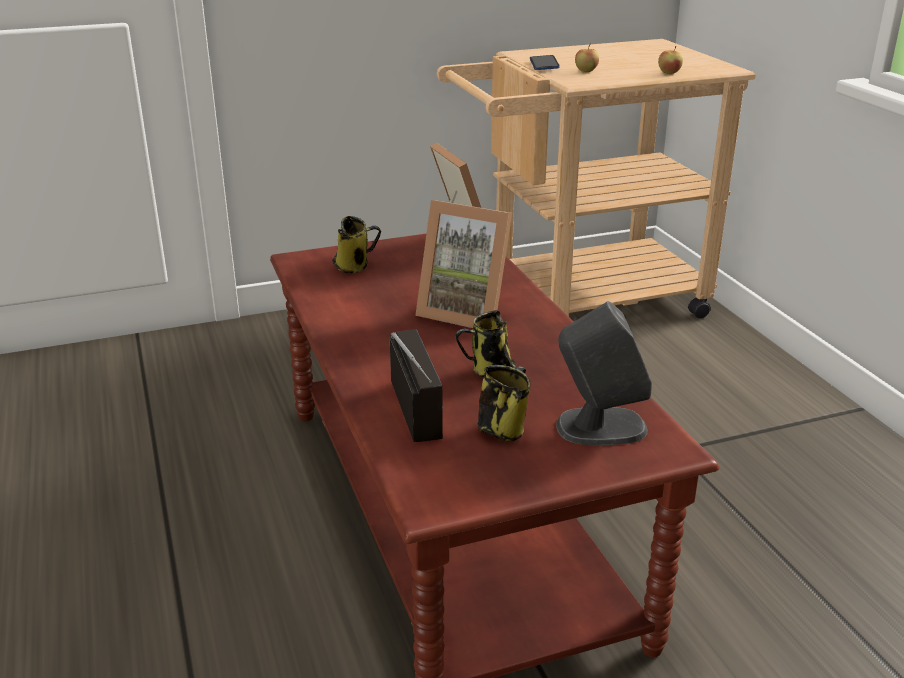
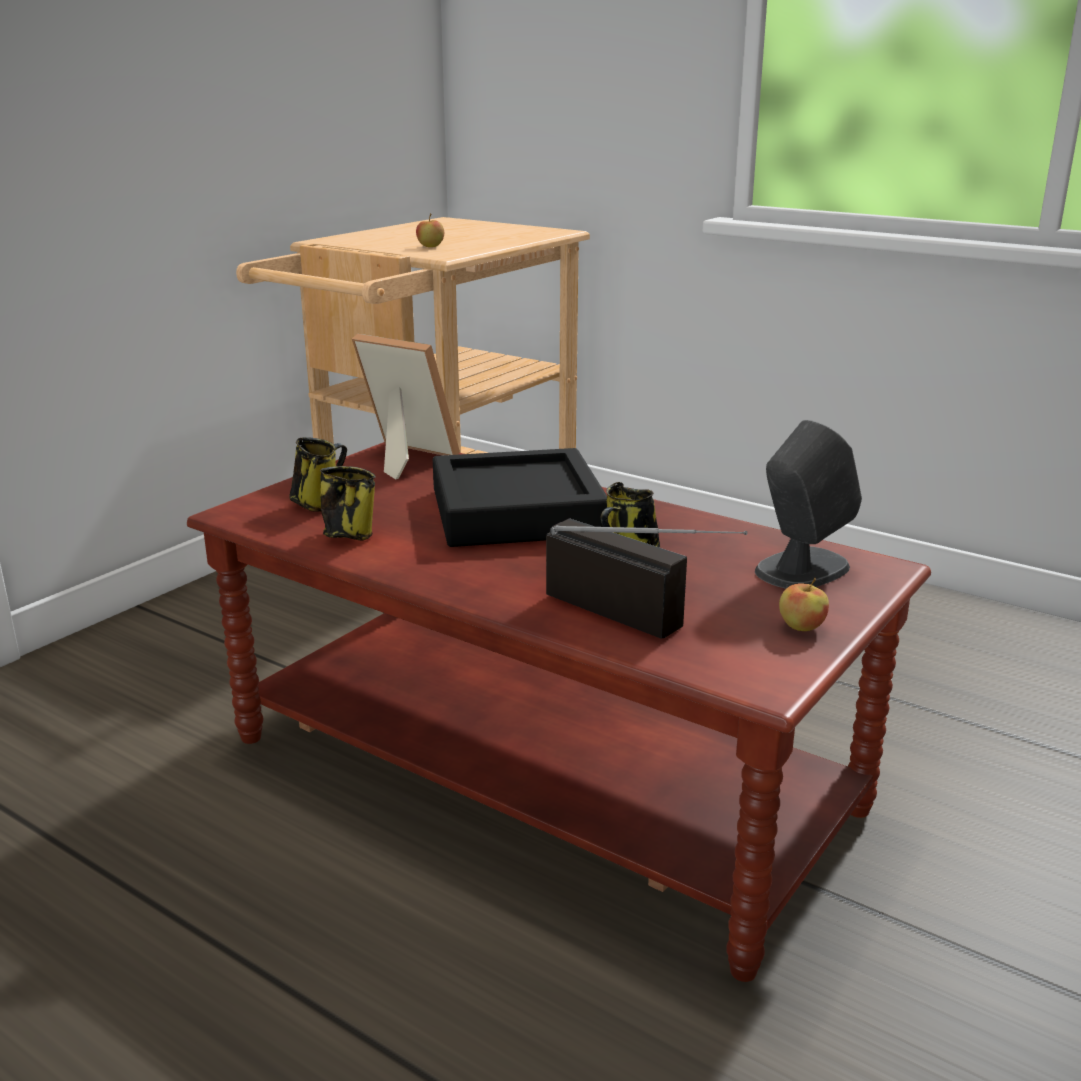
camera: 35 degrees left, 5 degrees down
picture frame [415,200,512,328] -> black tray [433,448,607,547]
mug [477,365,531,442] -> mug moved to [320,466,375,540]
phone [530,55,560,70] -> none
apple [658,46,683,74] -> apple moved to [779,577,829,631]

